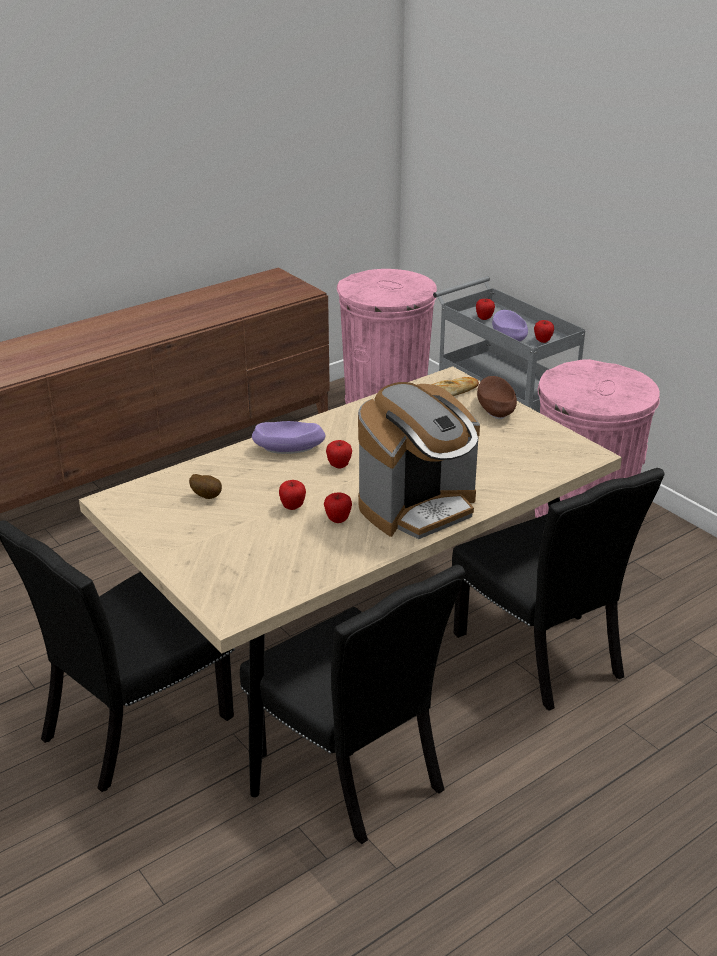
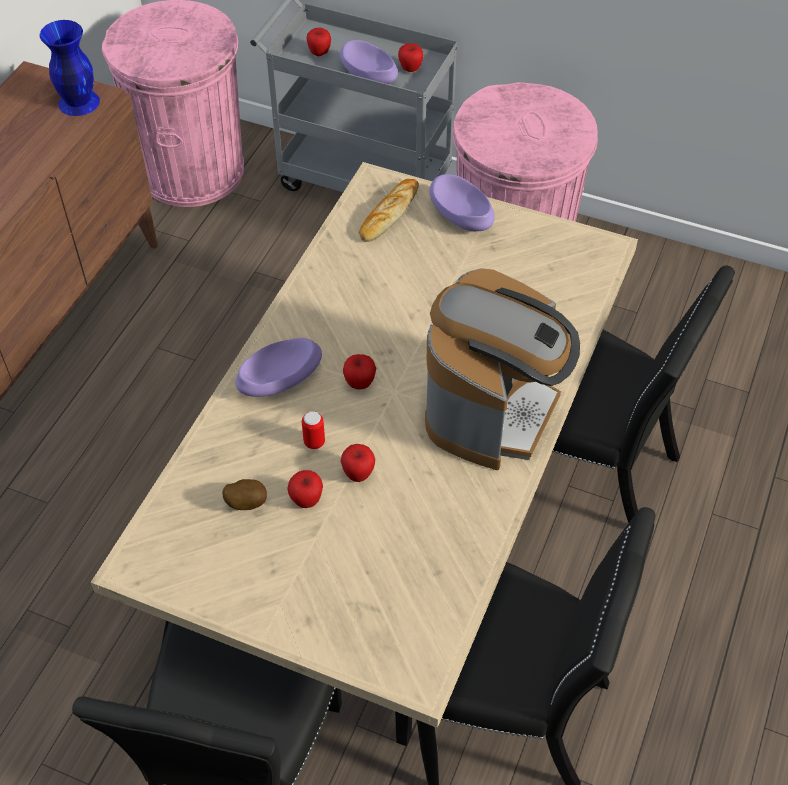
camera: 30 degrees left, 20 degrees up
apple [324,492,352,523] -> apple moved to [287,470,323,508]
brown bowl [477,376,517,419] -> purple bowl [429,174,495,232]
none -> blue vase [40,20,100,116]
none -> can [302,411,325,449]

